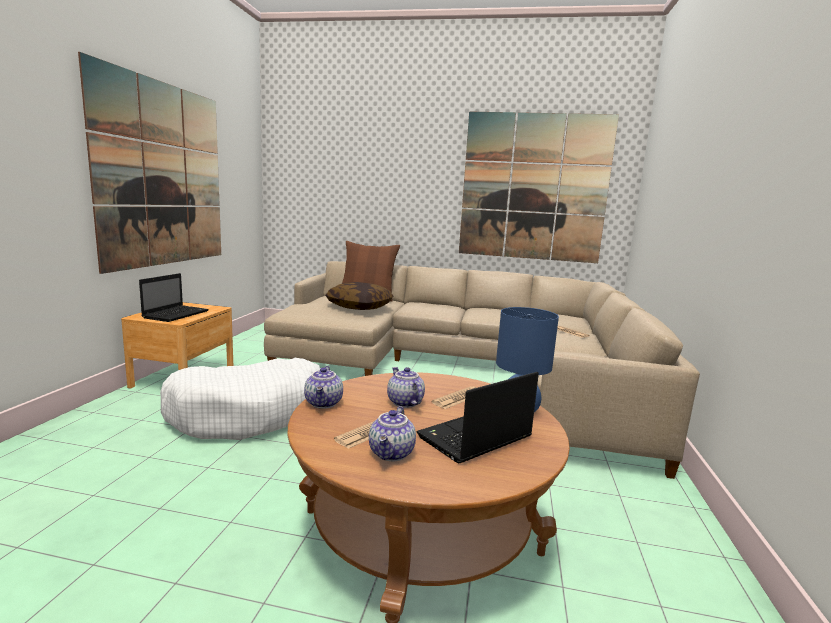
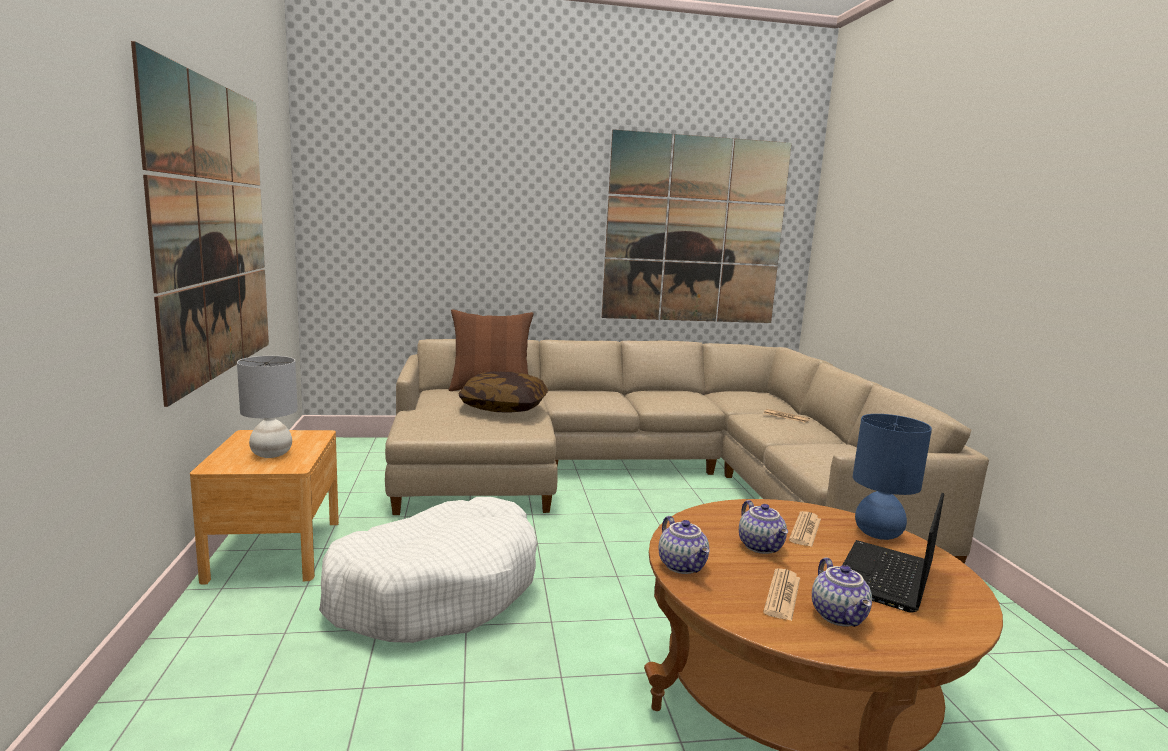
camera: 20 degrees left, 0 degrees up
laptop [139,273,209,322] -> grey table lamp [237,356,298,458]
teapot [387,367,425,408] -> teapot turned 150 degrees counterclockwise [739,500,788,554]

